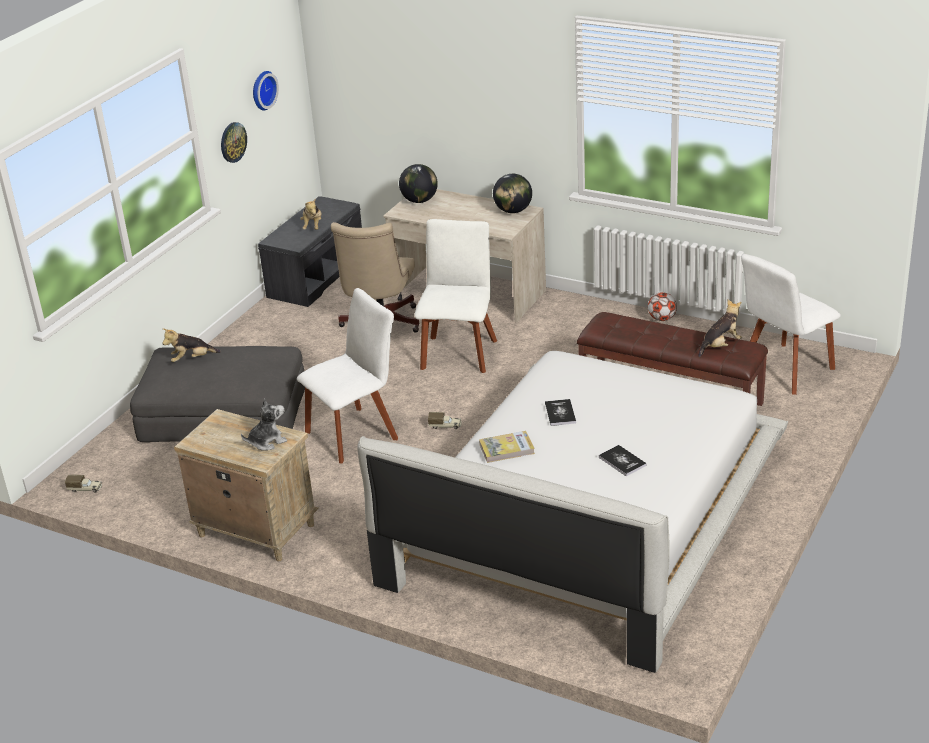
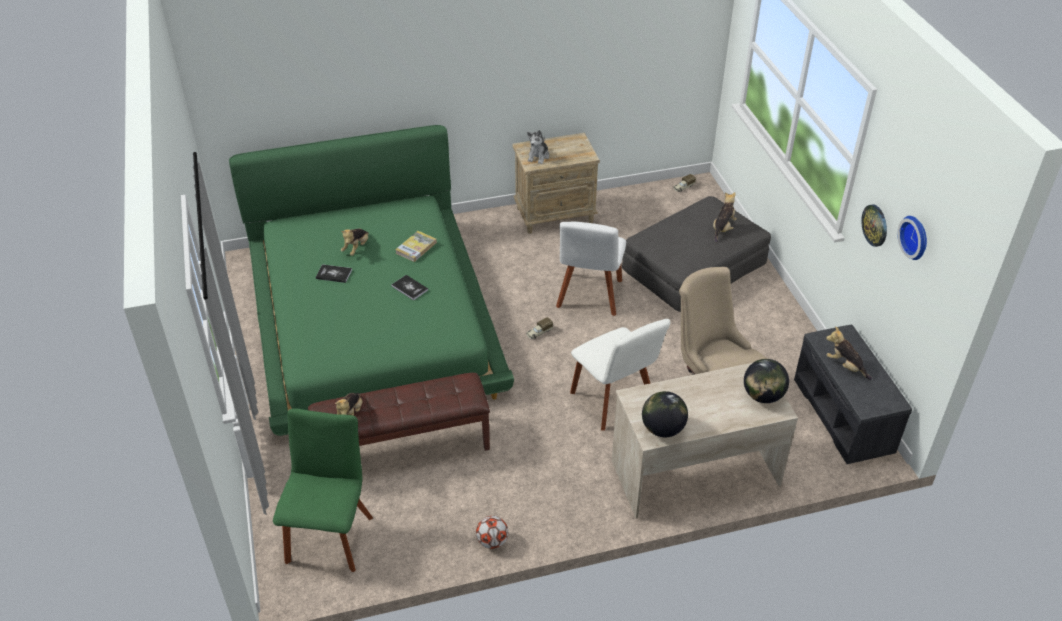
camera: 135 degrees right, 10 degrees up
white bed [357,351,788,673] -> green bed [229,125,514,436]
white chair [741,254,841,395] -> green chair [273,408,373,572]
none -> plush toy [341,228,369,256]

